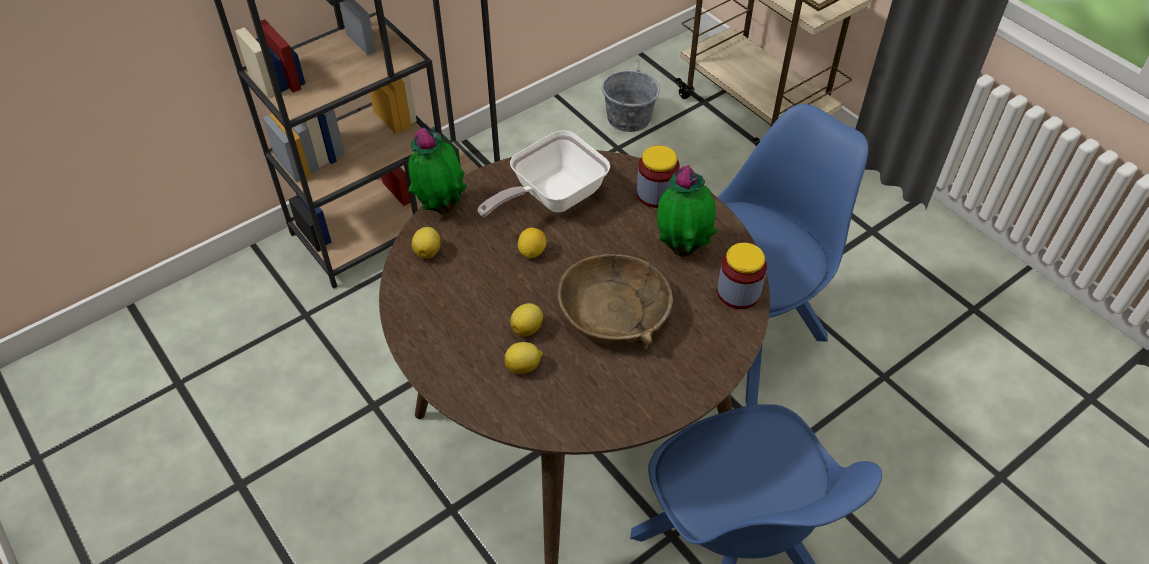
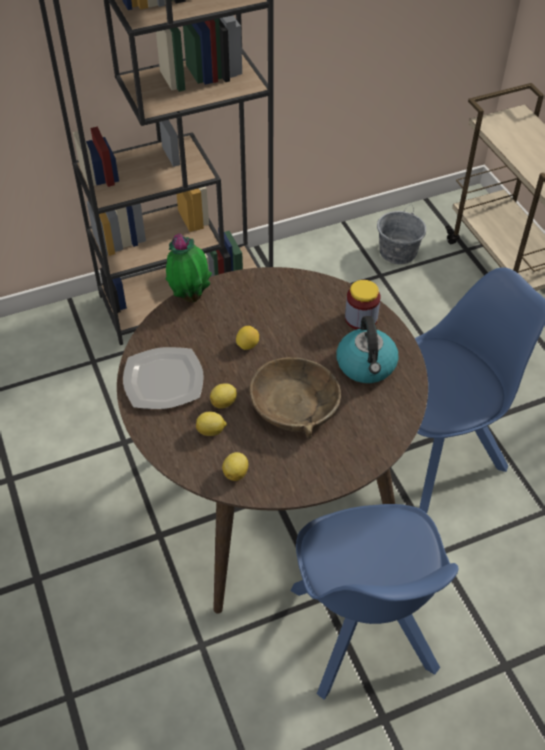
camera: 15 degrees right, 0 degrees up
lemon [412,227,441,259] -> lemon moved to [222,452,249,481]
frying pan [478,130,610,217] -> none
potted plant [657,165,718,257] -> kettle [336,316,399,383]
jar [717,243,767,309] -> none
none -> plate [123,347,204,409]

